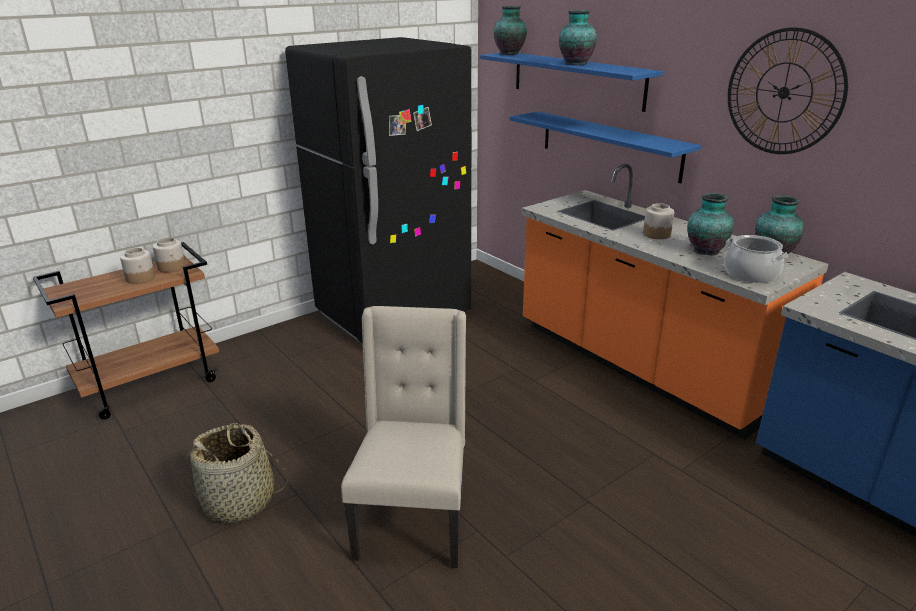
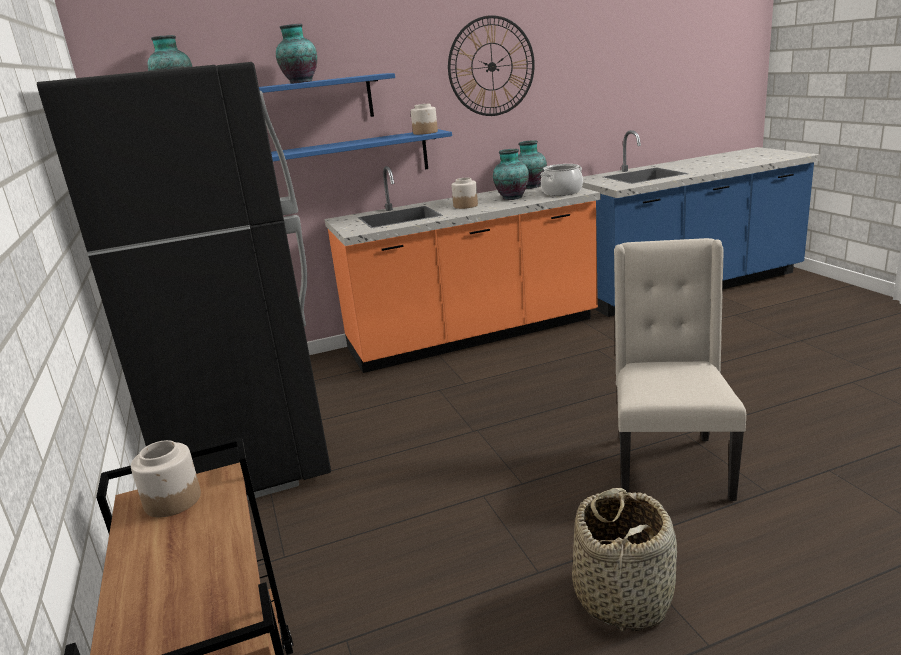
camera: 70 degrees left, 5 degrees down
jar [120,248,155,284] -> jar moved to [411,104,438,135]
beige chair [341,306,466,568] -> beige chair turned 75 degrees clockwise [614,238,746,501]

